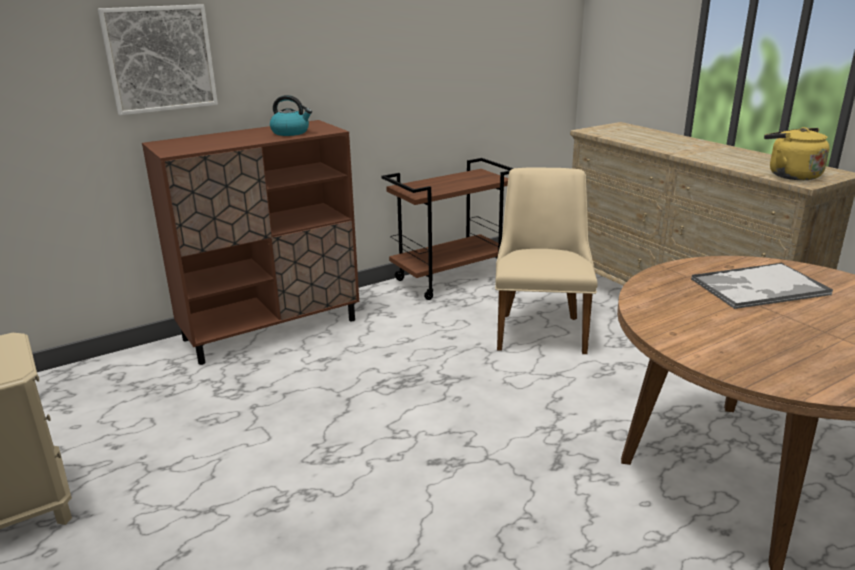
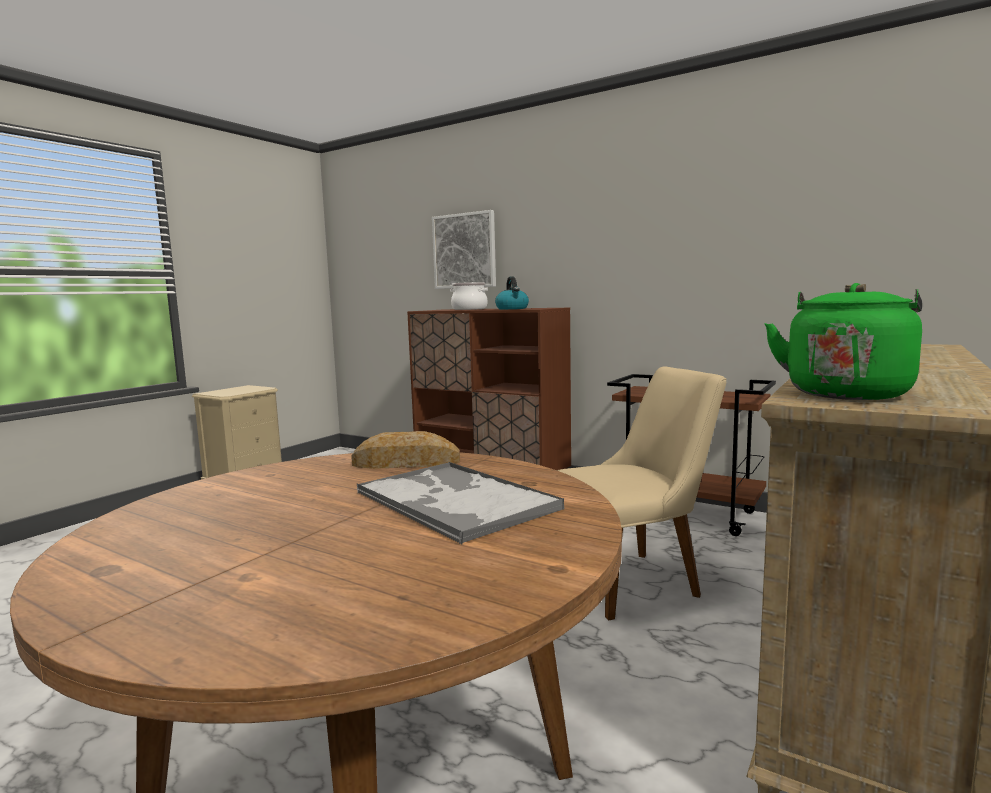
camera: 65 degrees right, 15 degrees down
yellow kettle [764,127,830,180] -> green kettle [765,283,922,400]
none -> bread [351,431,460,469]
none -> cooking pot [450,282,488,310]

